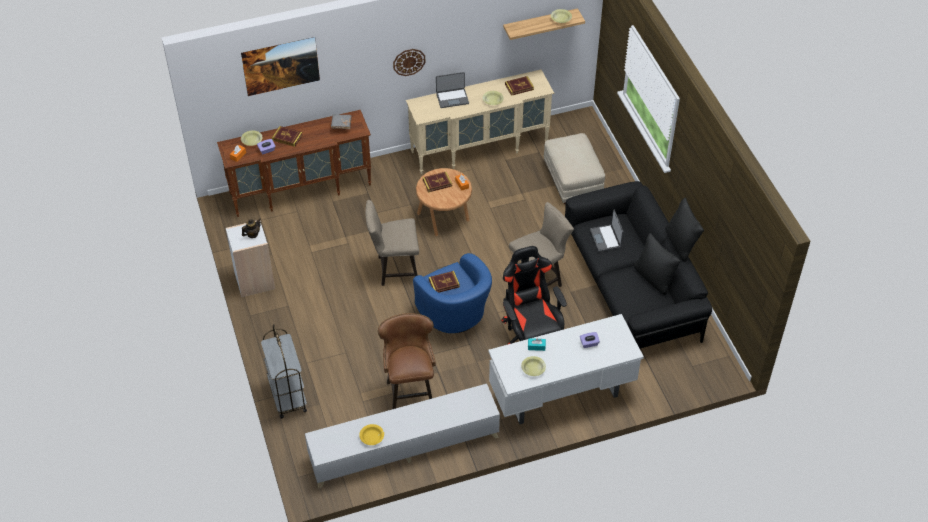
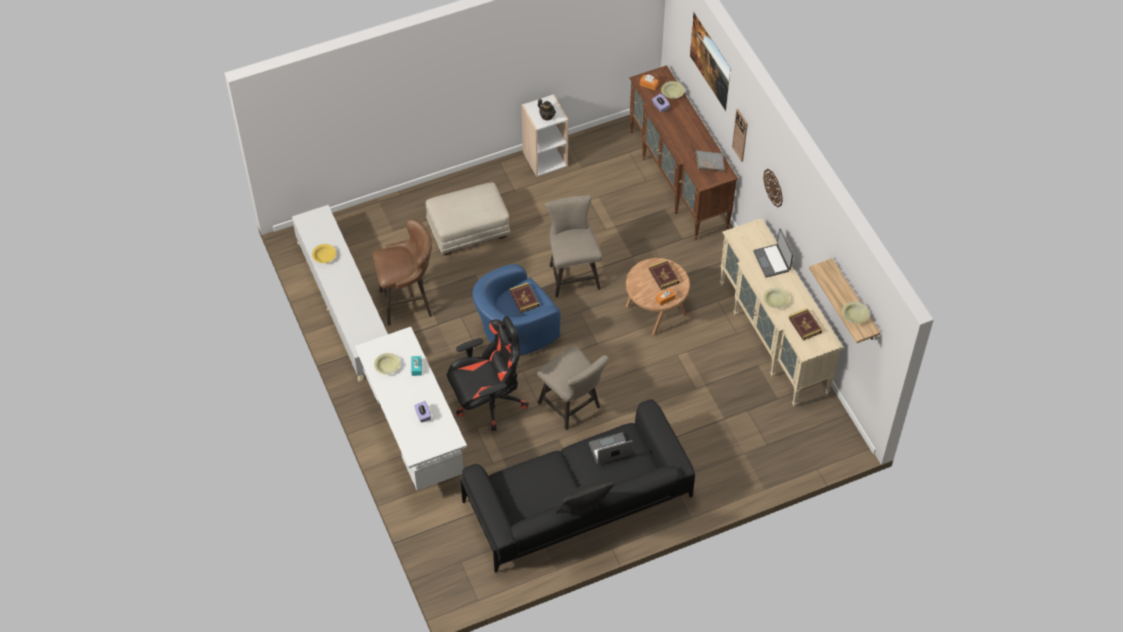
camera: 85 degrees right, 5 degrees up
grey cart [261,324,307,419] -> none
book [272,126,303,147] -> none
beige ottoman [544,133,605,204] -> beige ottoman moved to [426,182,510,255]
black pillow [634,233,681,295] -> none
none -> wall clock [732,109,748,162]

